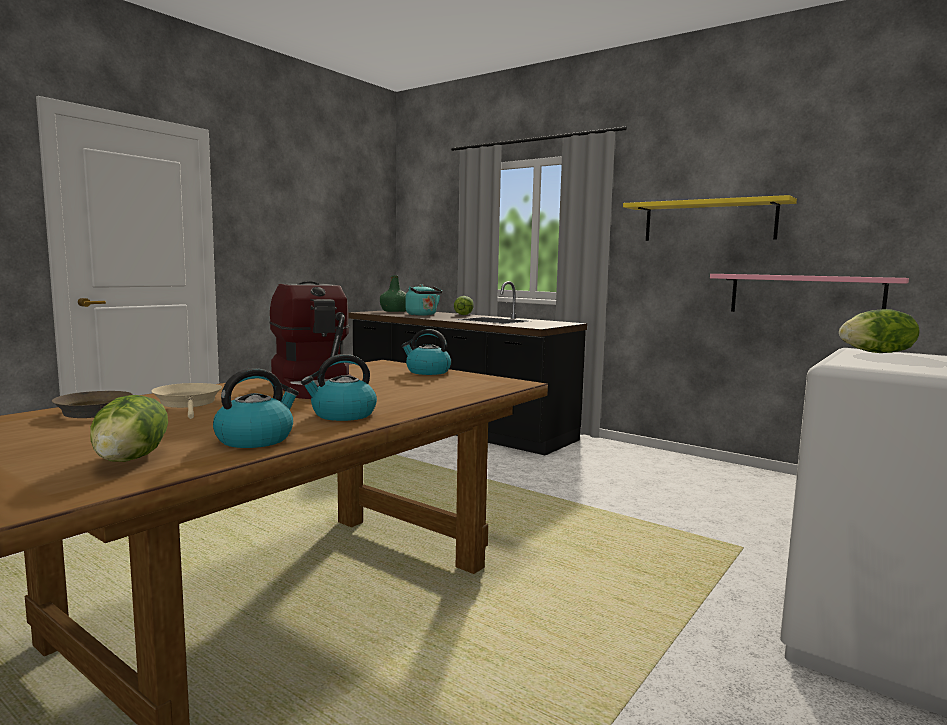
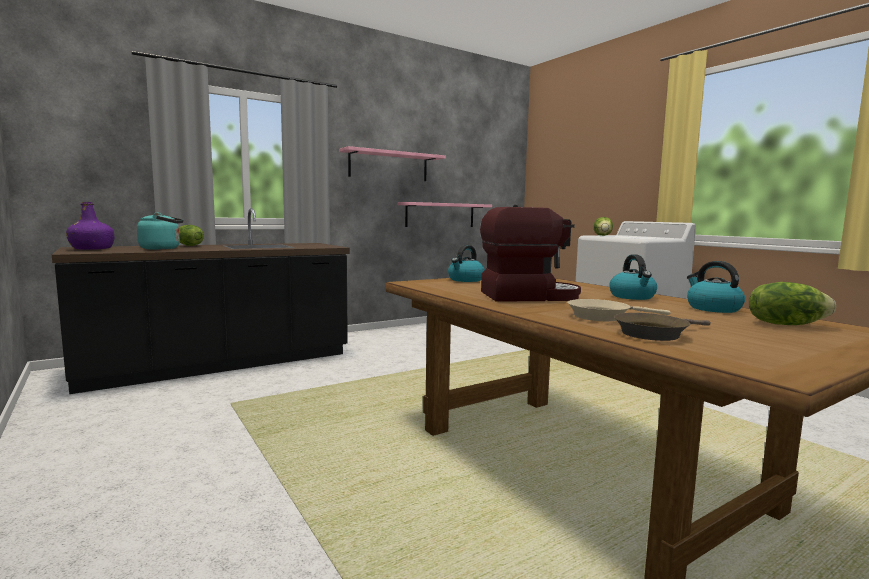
camera: 70 degrees left, 0 degrees up
green bottle [380,276,406,312] -> purple bottle [66,202,114,250]
yellow shelf [623,195,797,241] -> pink shelf [339,146,446,181]

